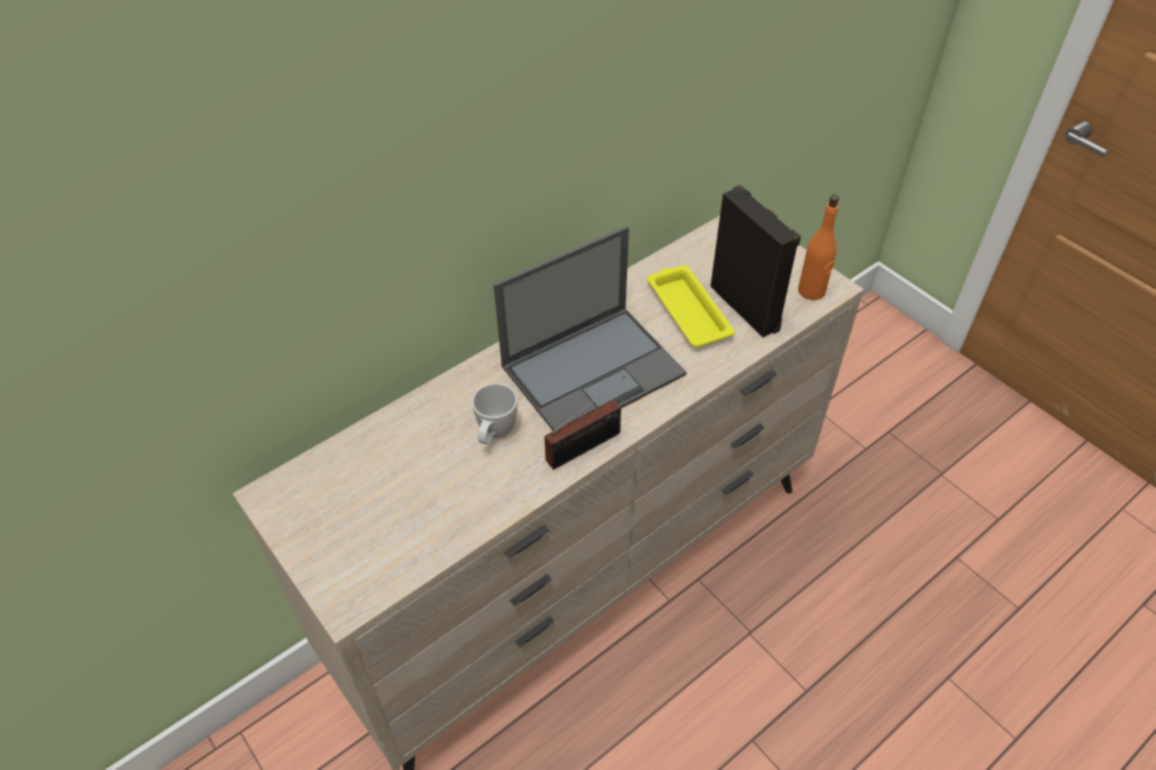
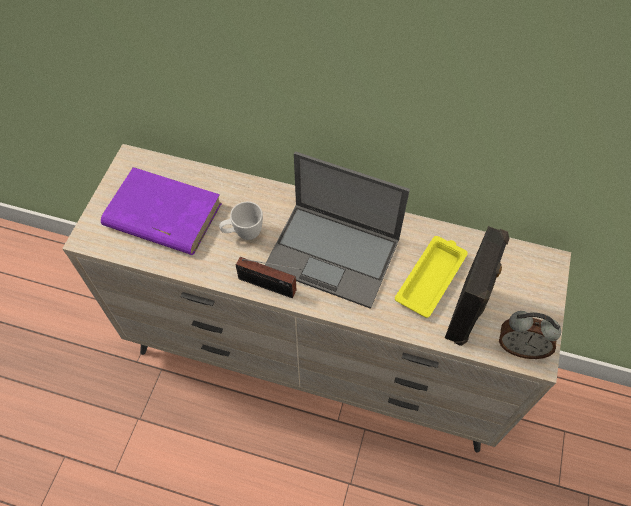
camera: 55 degrees right, 10 degrees up
orange bottle [798,194,839,300] -> alarm clock [499,311,561,359]
none -> purple book [101,167,222,255]

